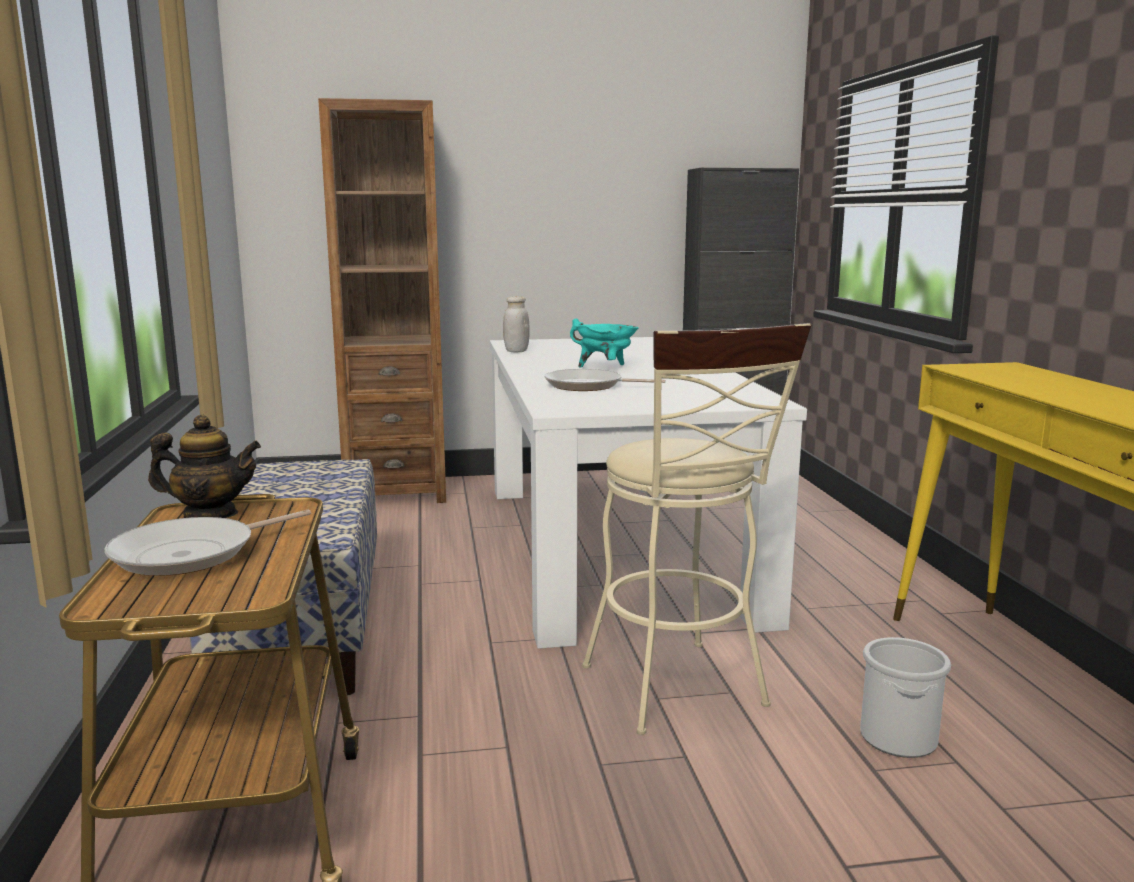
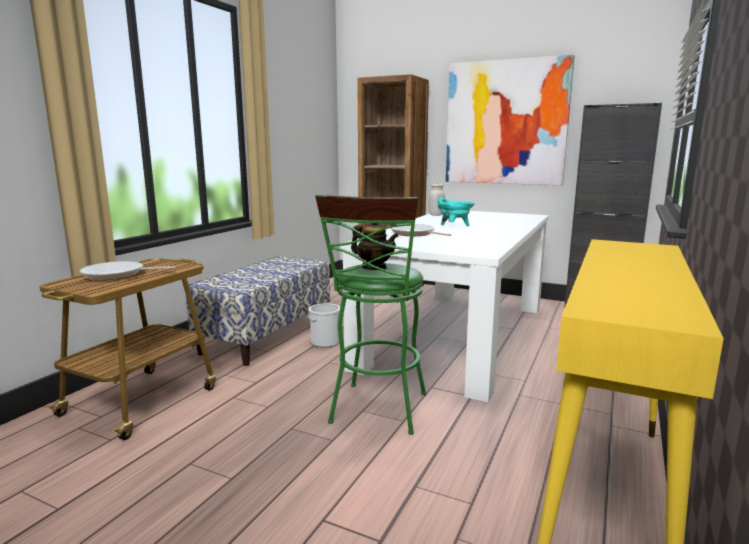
camera: 35 degrees right, 0 degrees up
teapot [148,415,261,518] -> teapot moved to [351,223,399,270]
beige stool [582,323,812,735] -> green stool [315,195,426,435]
bucket [860,637,951,758] -> bucket moved to [308,304,340,347]
none -> picture [446,55,574,185]

